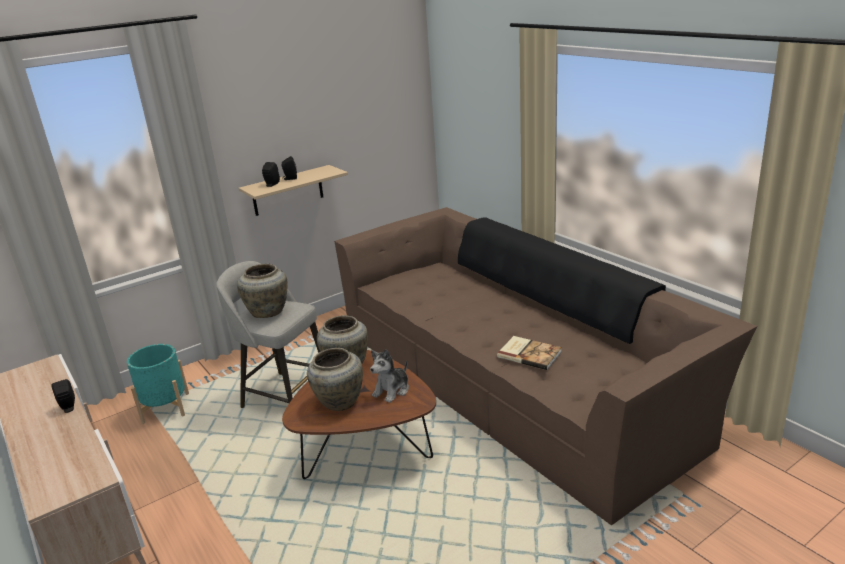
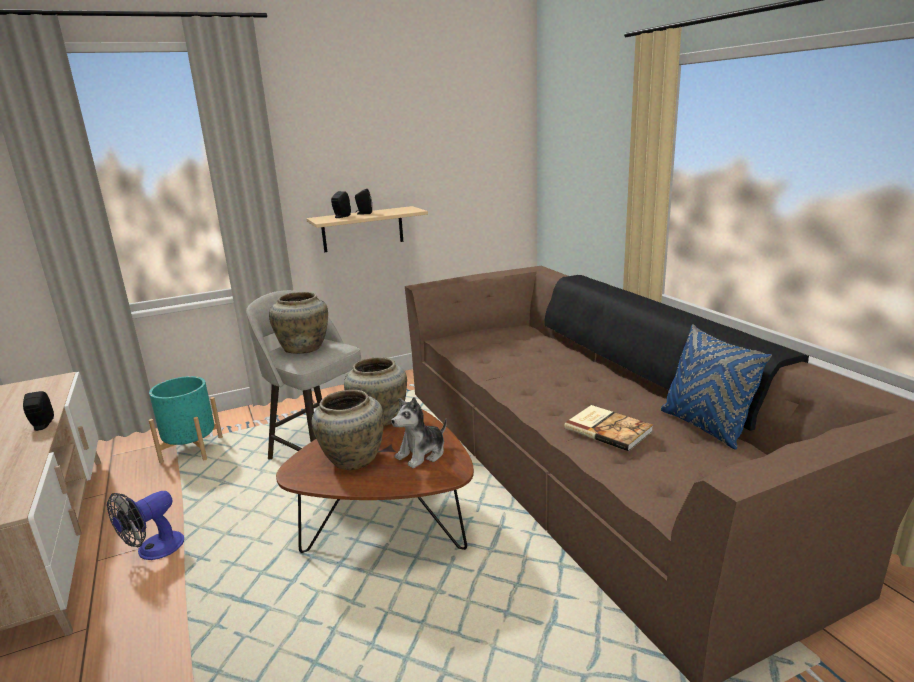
camera: 10 degrees right, 5 degrees down
none -> fan [107,491,184,560]
none -> blue pillow [661,324,772,449]

